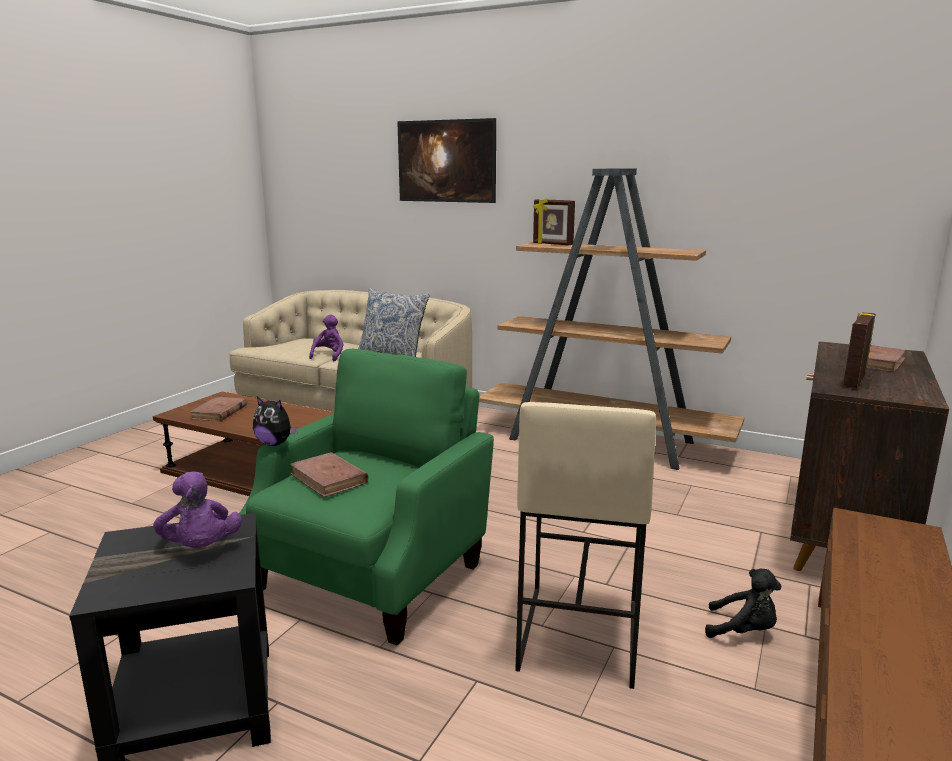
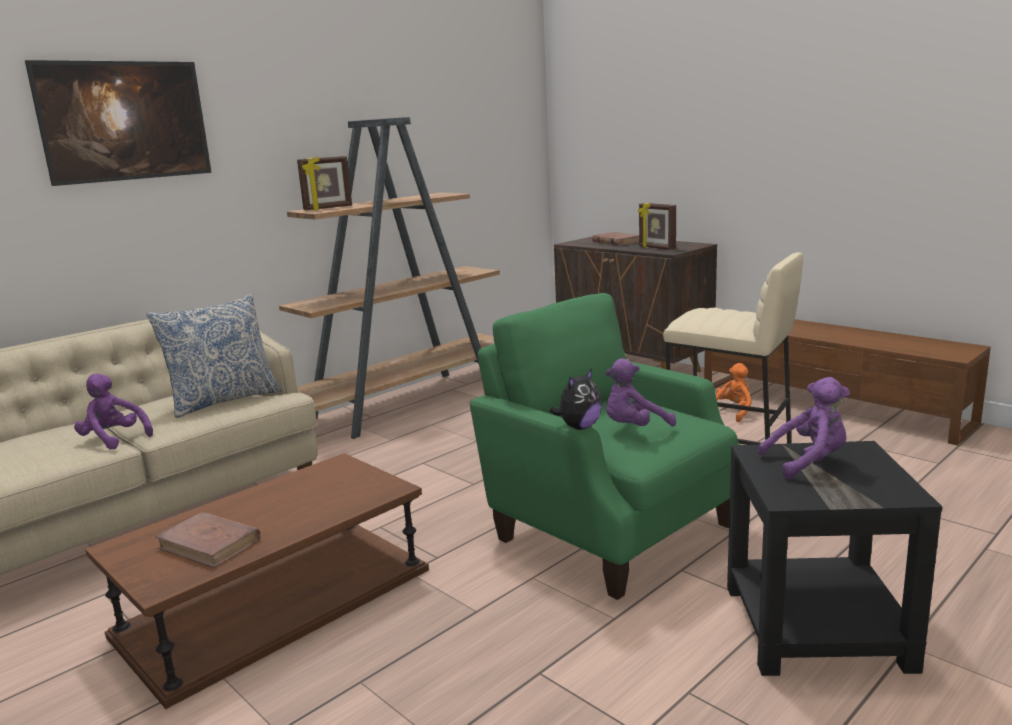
camera: 70 degrees left, 0 degrees up
brown book [290,452,368,497] -> purple plush toy [606,359,676,427]
black plush toy [705,569,781,638] -> orange plush toy [716,363,752,422]

